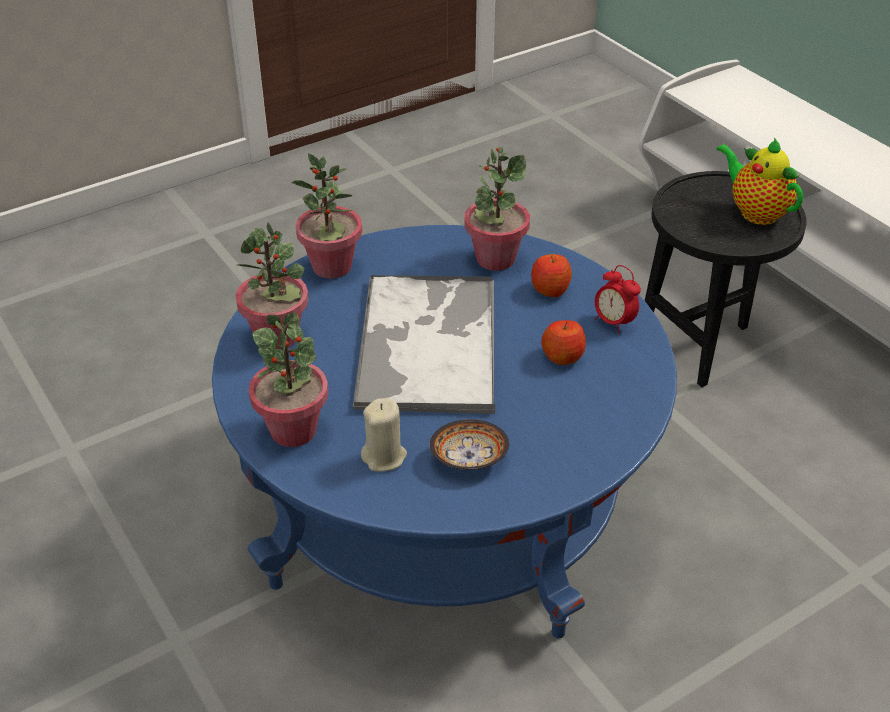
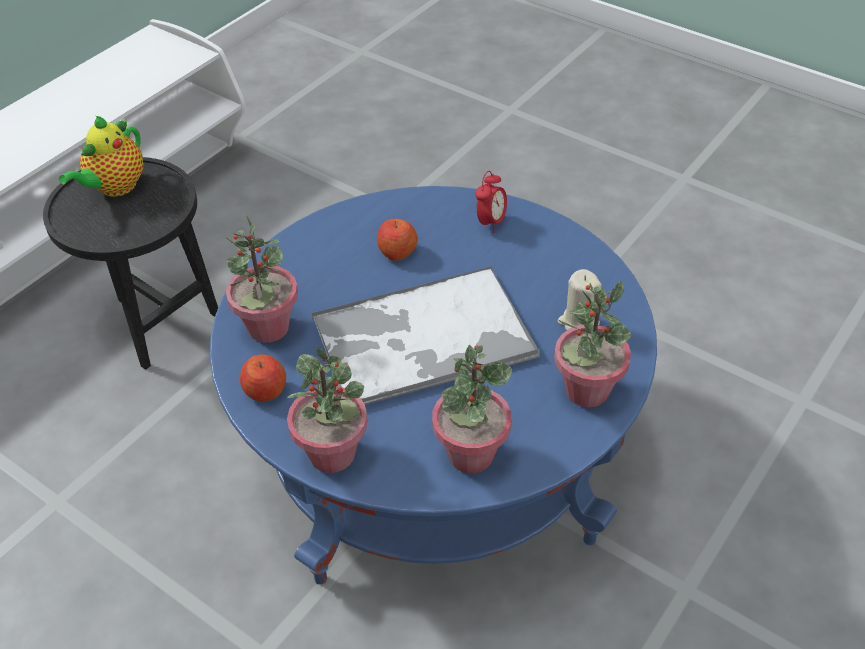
camera: 110 degrees left, 5 degrees up
bowl [430,419,509,470] -> none
apple [531,254,572,297] -> apple moved to [240,355,286,401]
alarm clock [595,265,641,334] -> alarm clock moved to [475,171,507,233]

